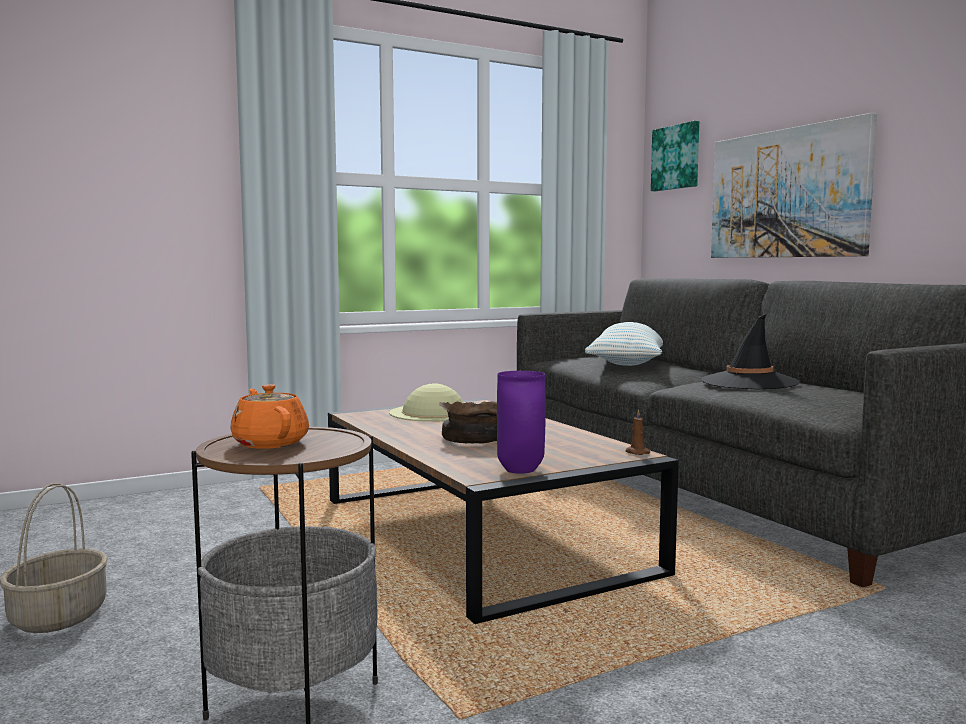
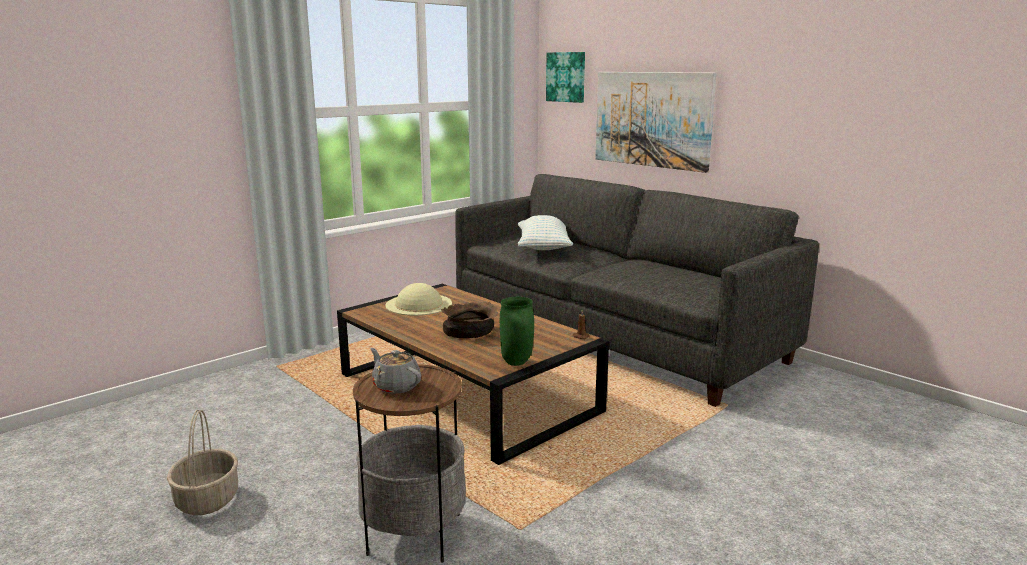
camera: 15 degrees left, 10 degrees up
orange teapot [230,385,309,449] -> grey teapot [370,348,421,394]
purple vase [497,371,546,474] -> green vase [500,297,534,366]
black hat [701,313,800,390] -> none

